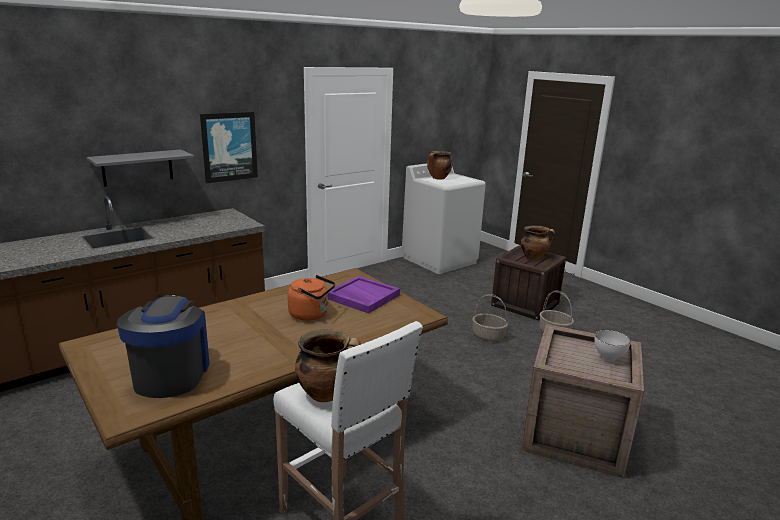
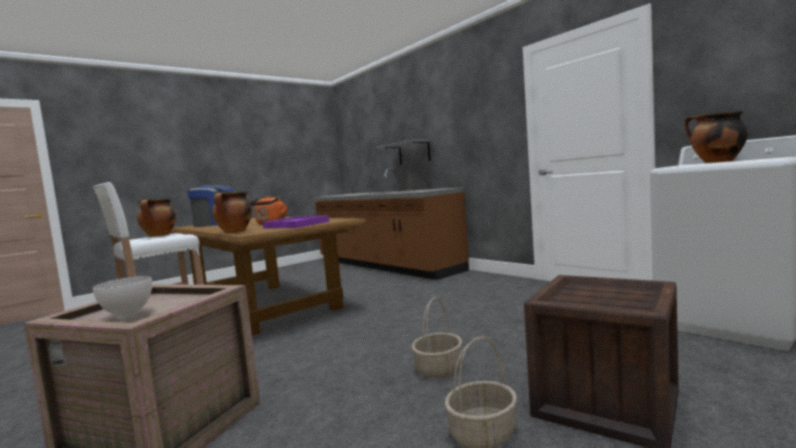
camera: 90 degrees right, 15 degrees down
picture [200,112,258,183] -> none
cooking pot [521,226,555,260] -> cooking pot moved to [212,192,252,233]

